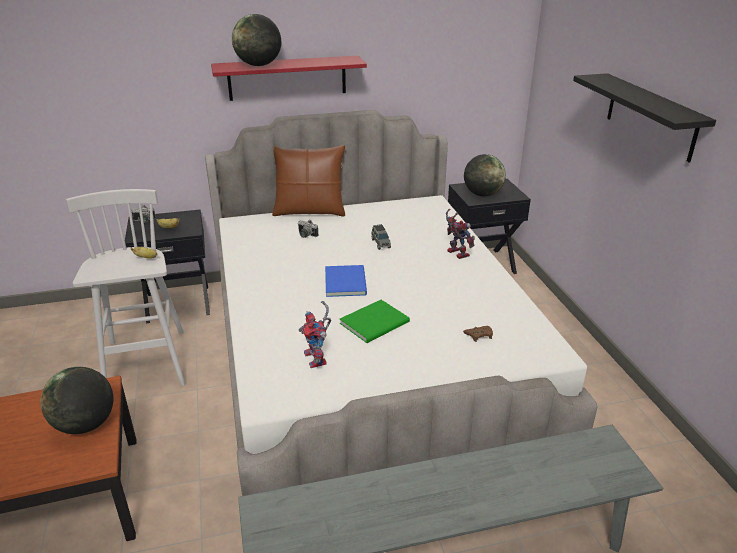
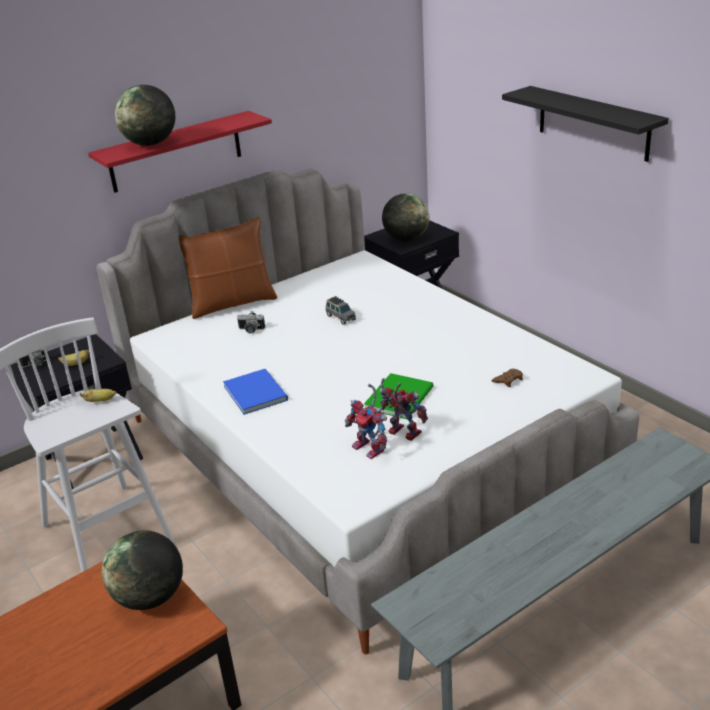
camera: 20 degrees left, 0 degrees up
blue book [325,265,367,297] -> blue book moved to [223,369,288,415]
toy robot [446,208,475,259] -> toy robot moved to [379,378,428,441]

